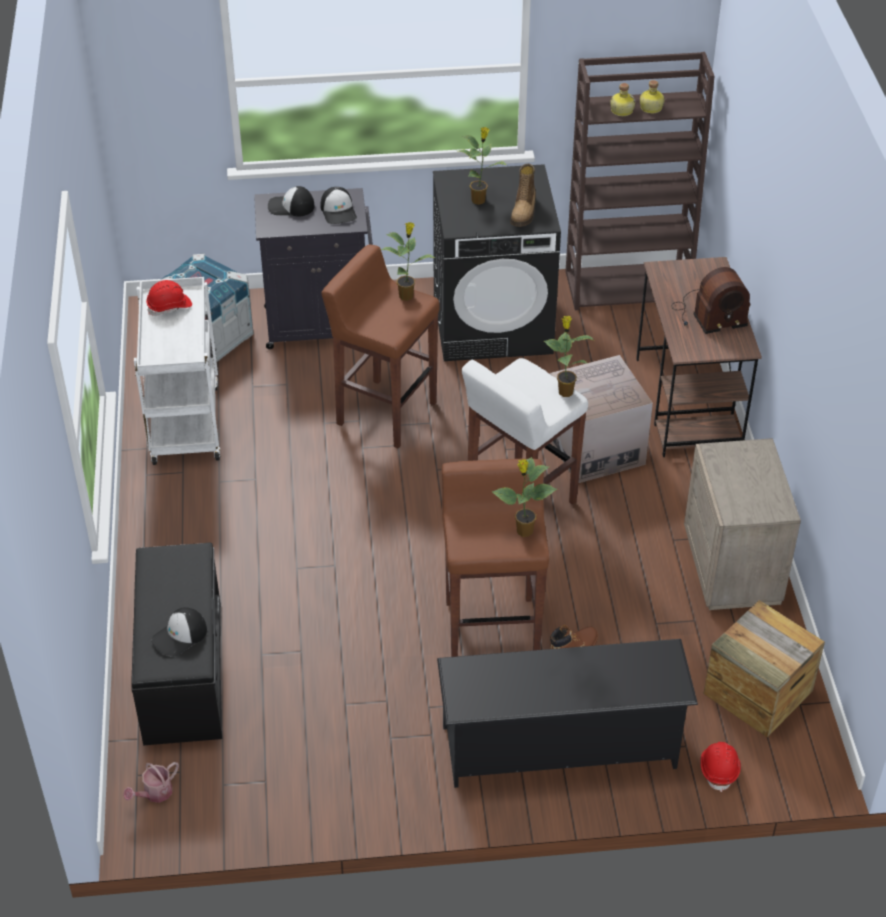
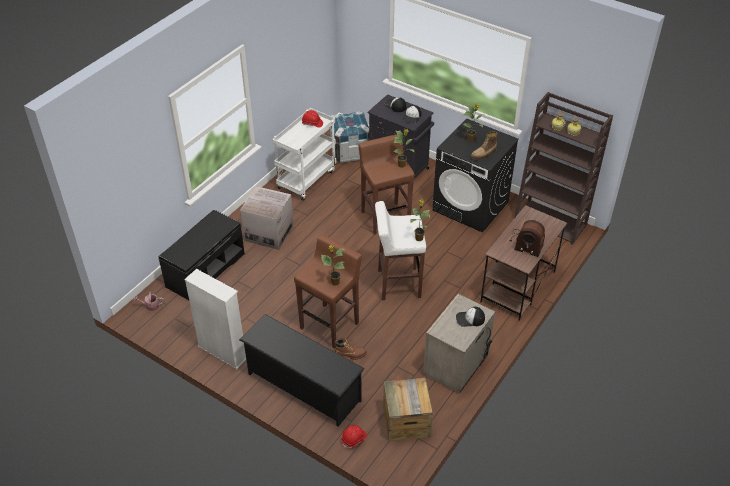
camera: 40 degrees right, 0 degrees up
cap [151,607,207,656] -> cap moved to [456,307,485,327]
cardboard box [550,355,653,483] -> cardboard box moved to [240,186,293,250]
none -> white bookcase [184,269,246,369]

